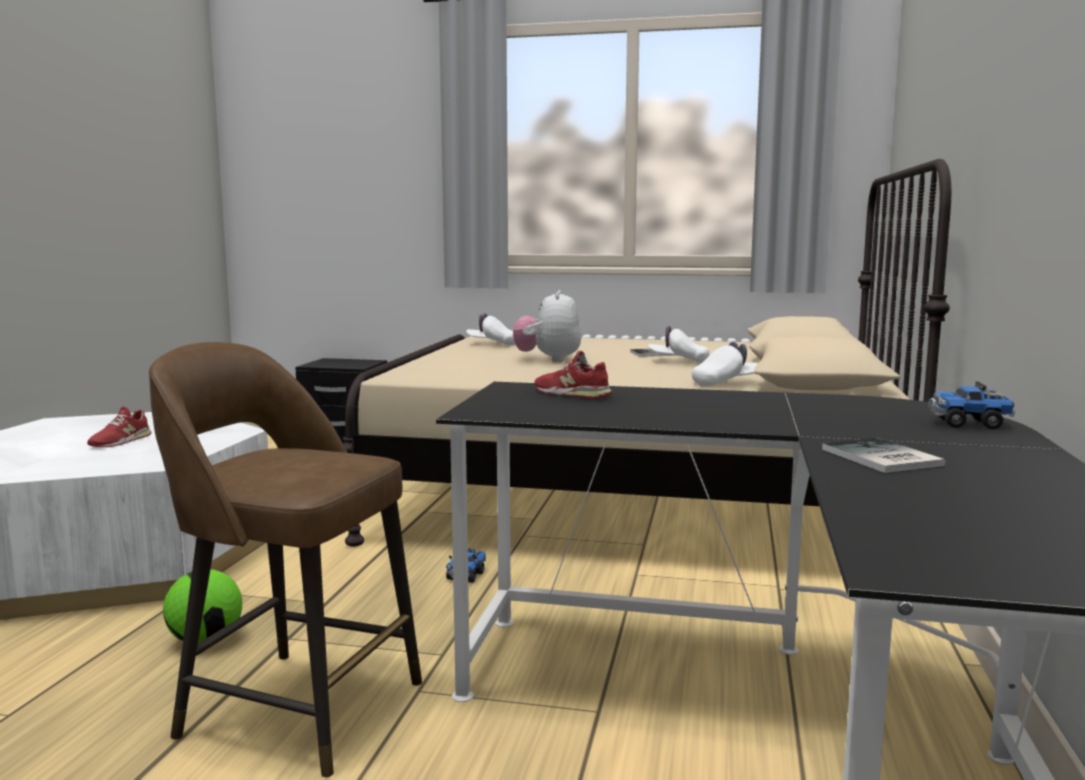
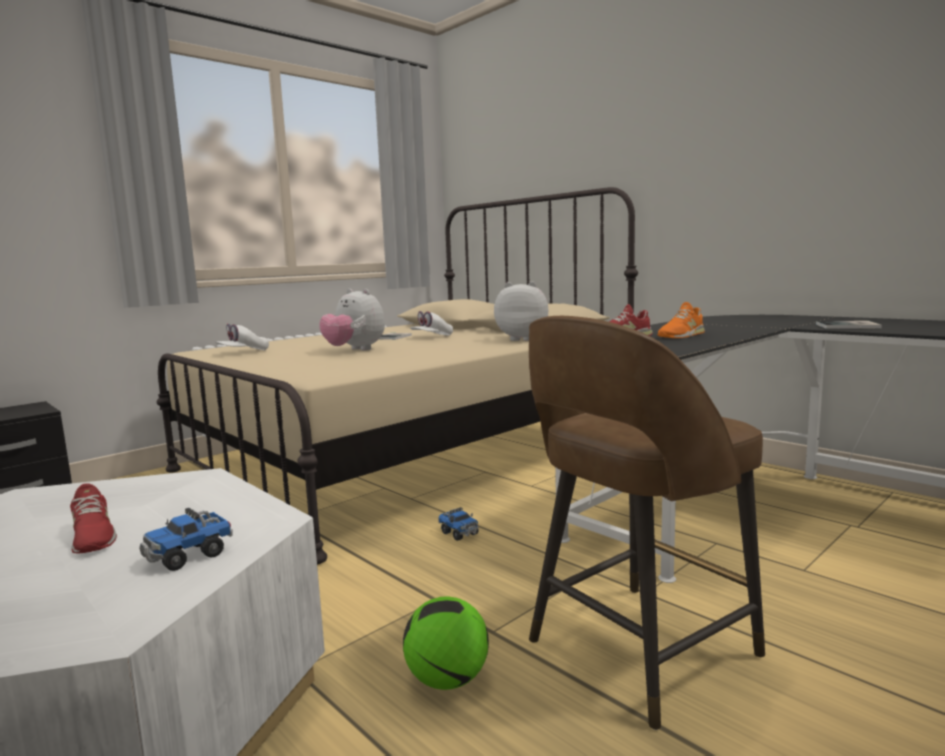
camera: 55 degrees left, 0 degrees up
white cap [692,342,757,386] -> plush toy [494,281,549,341]
toy truck [928,381,1015,429] -> toy truck moved to [139,508,233,571]
none -> orange shoe [658,302,705,338]

